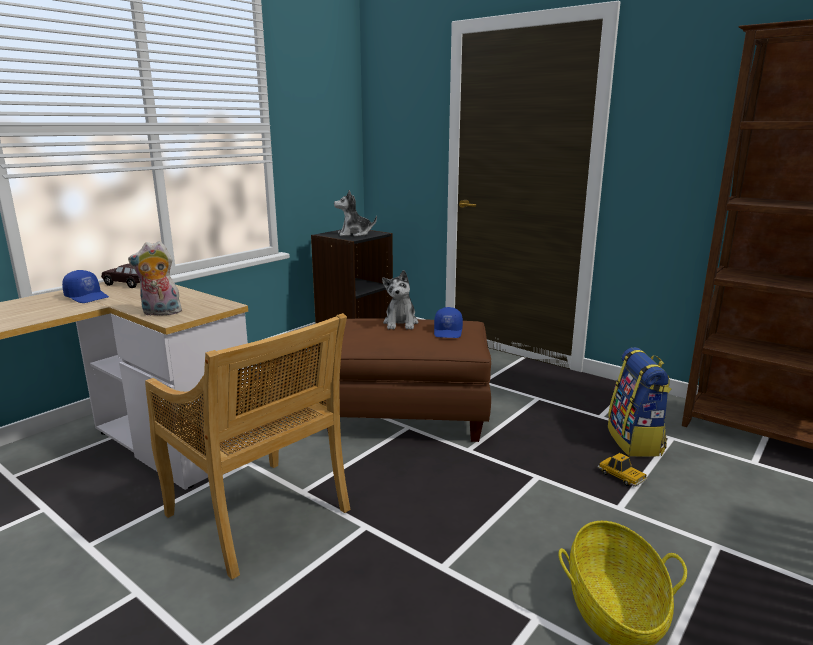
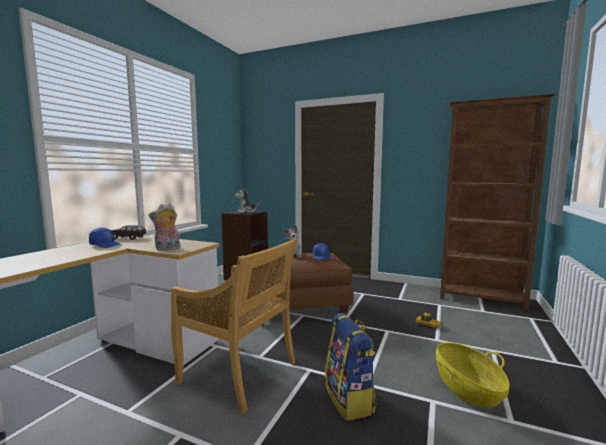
camera: 15 degrees left, 10 degrees down
backpack [608,347,671,457] -> backpack moved to [325,313,377,420]

